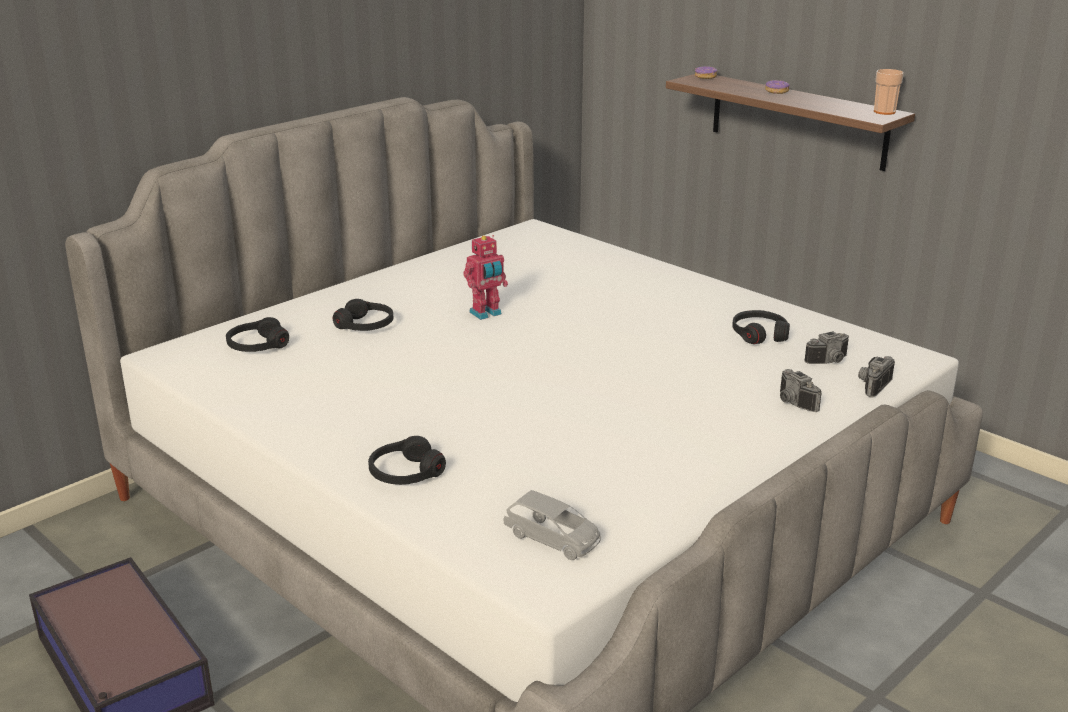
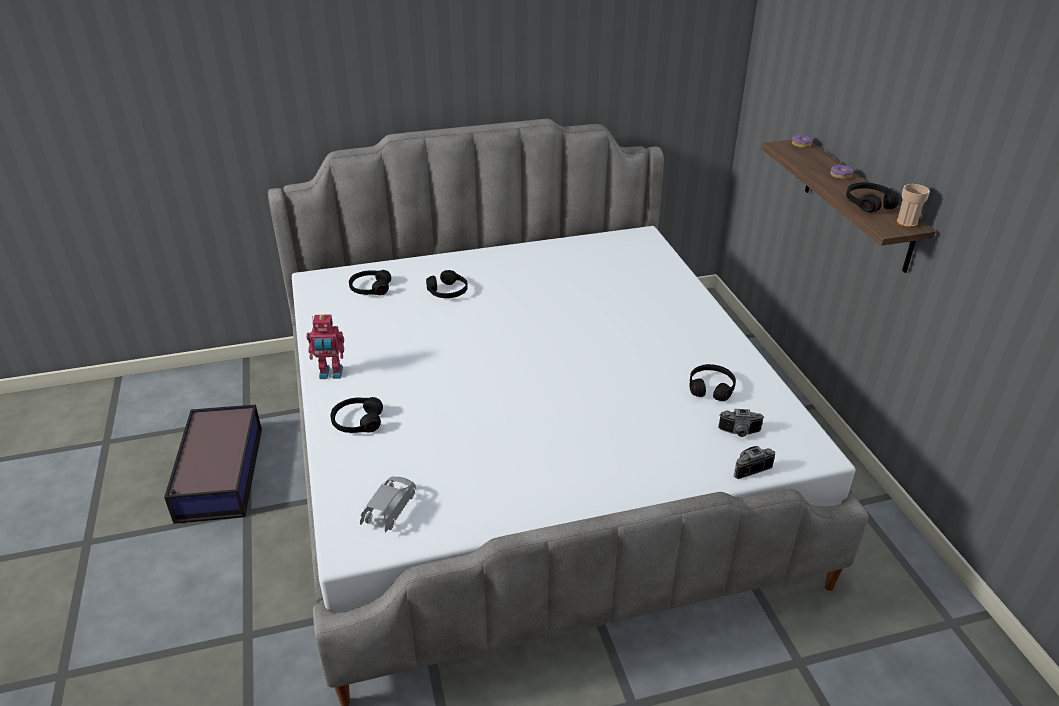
camera: 30 degrees right, 10 degrees up
toy robot [463,235,508,320] -> toy robot moved to [306,314,344,379]
grey toy car [504,490,600,560] -> grey toy car turned 135 degrees counterclockwise [360,476,416,533]
camera [780,369,822,412] -> none
none -> black headphones [846,182,899,212]

